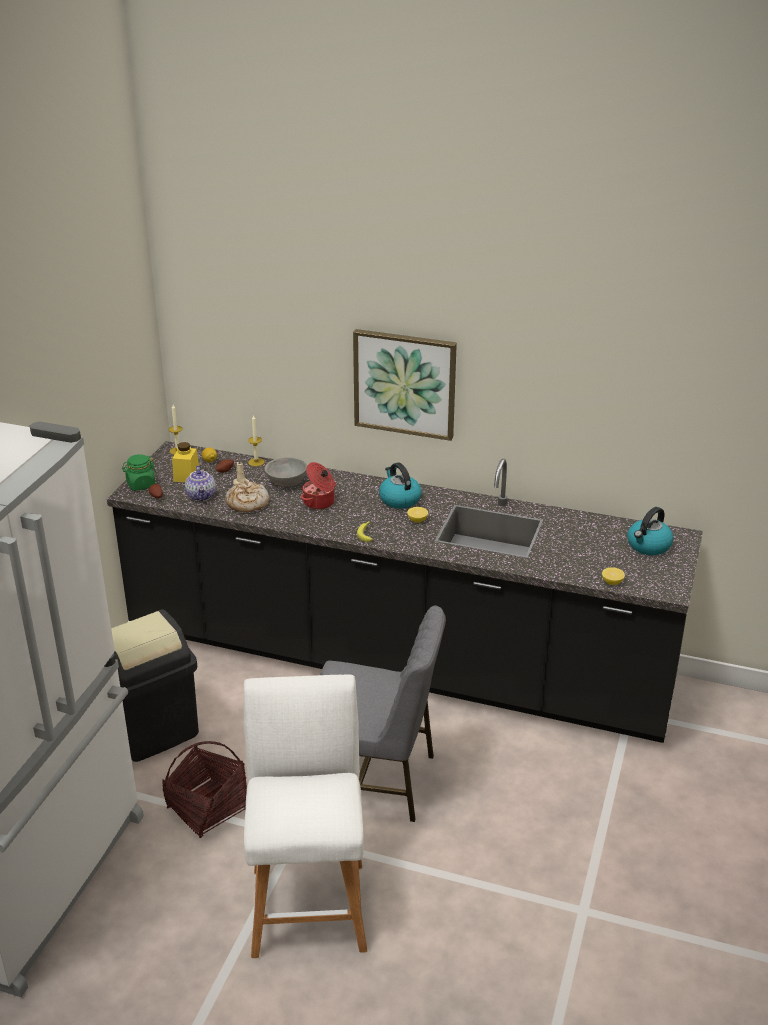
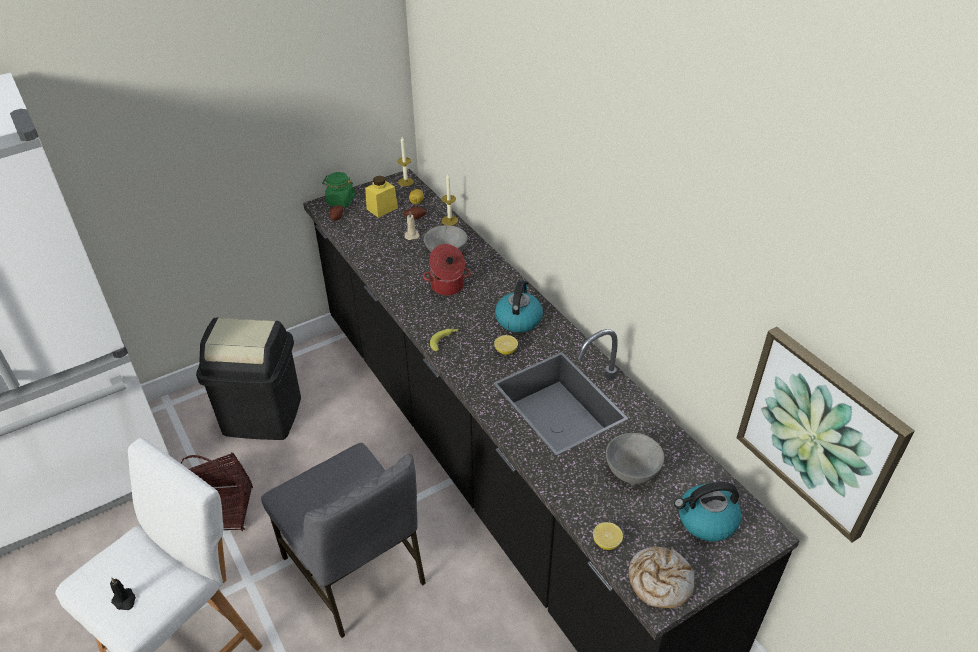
camera: 40 degrees right, 10 degrees up
teapot [185,466,216,501] -> none
bread [225,481,270,512] -> bread moved to [629,546,694,608]
picture [353,329,457,441] -> picture moved to [736,327,915,543]
none -> black candle [110,577,136,610]
none -> grey bowl [606,433,664,484]

